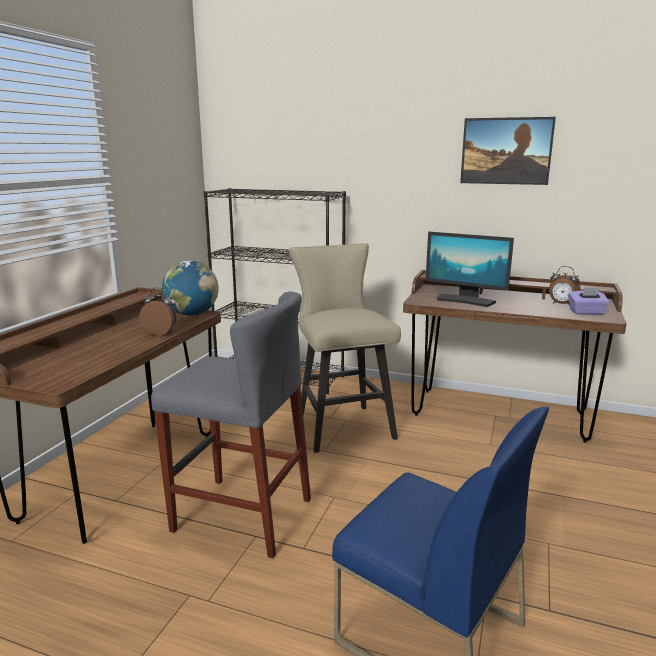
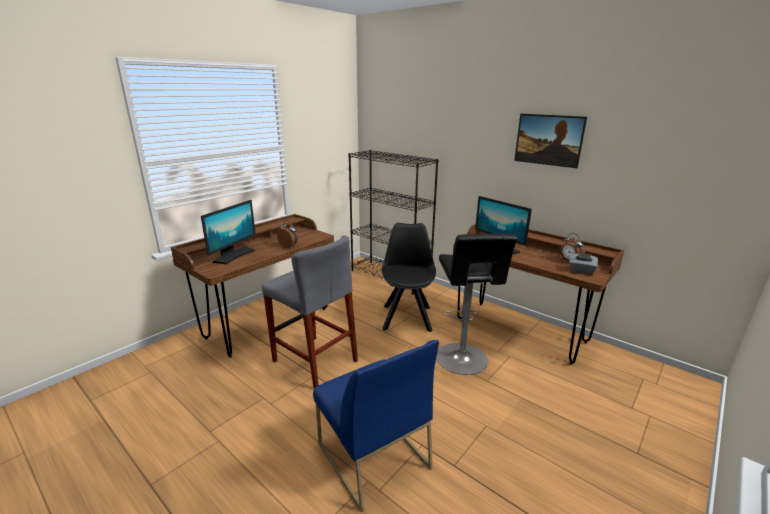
camera: 20 degrees right, 5 degrees up
globe [162,261,218,316] -> none
beige stool [289,243,401,453] -> black chair [382,223,436,332]
purple tissue box [568,287,610,315] -> grey tissue box [569,252,598,274]
none -> monitor [201,200,256,265]
none -> black stool [436,233,517,375]

